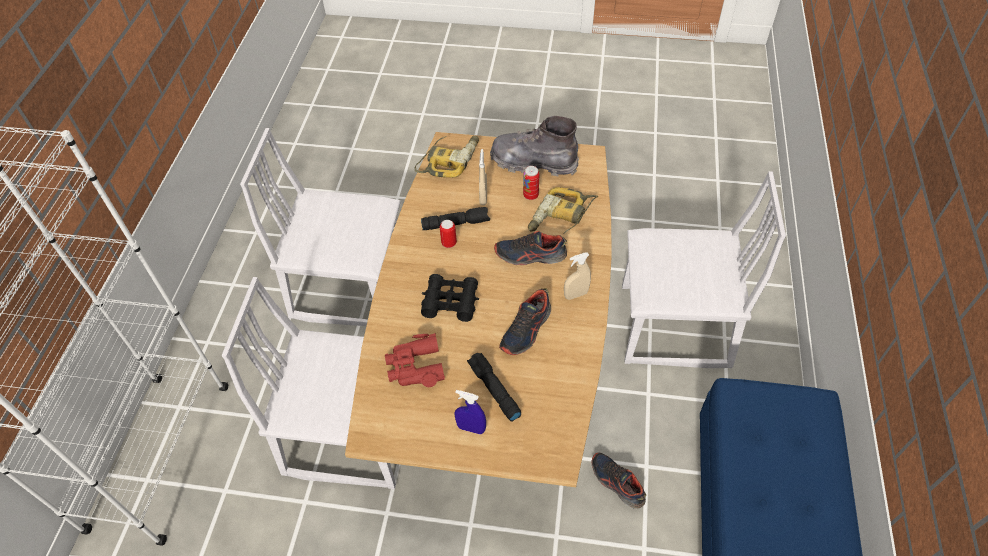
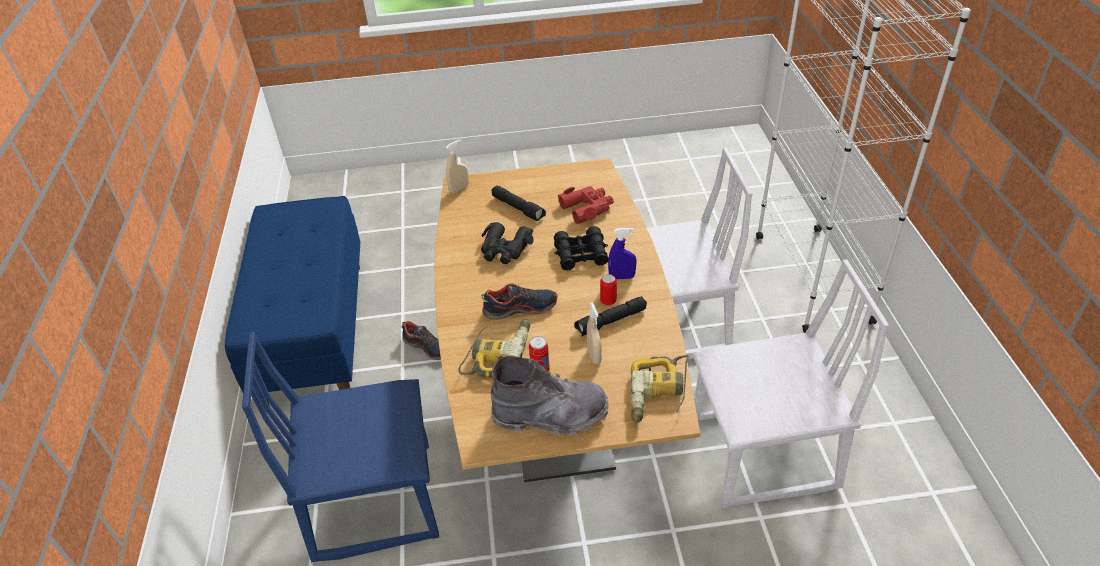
camera: 165 degrees right, 10 degrees down
blue spray bottle [454,390,486,434] -> blue spray bottle moved to [608,228,637,279]
shoe [499,289,551,355] -> black binoculars [481,222,534,264]
beige spray bottle [564,253,591,300] -> beige spray bottle moved to [446,140,469,193]
white chair [622,171,786,368] -> blue chair [242,332,439,562]

